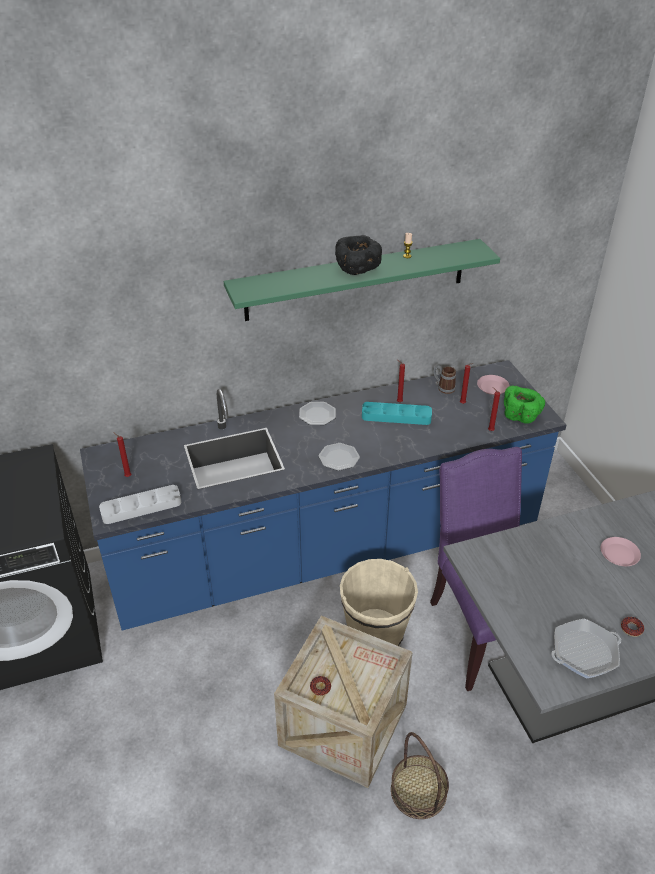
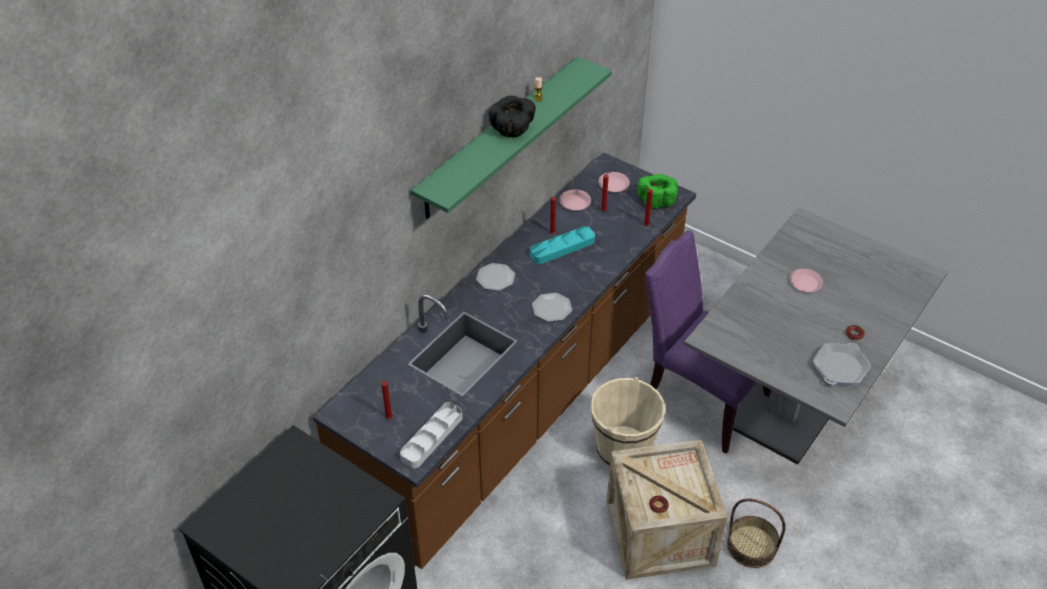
camera: 35 degrees left, 5 degrees up
blue counter [80,360,567,631] -> brown counter [313,152,696,569]
mug [434,365,456,394] -> pink plate [559,189,591,211]

